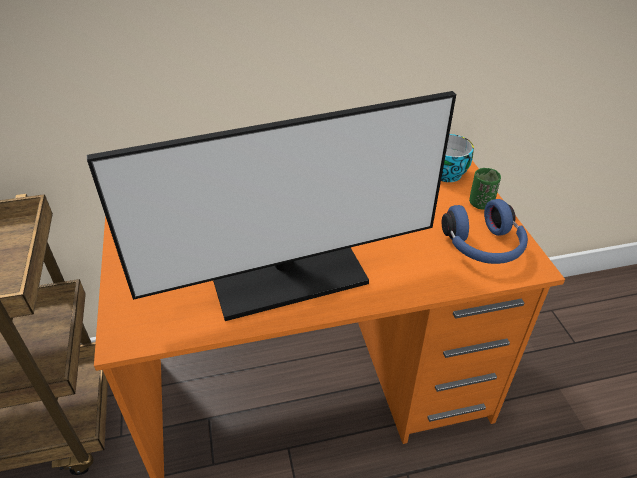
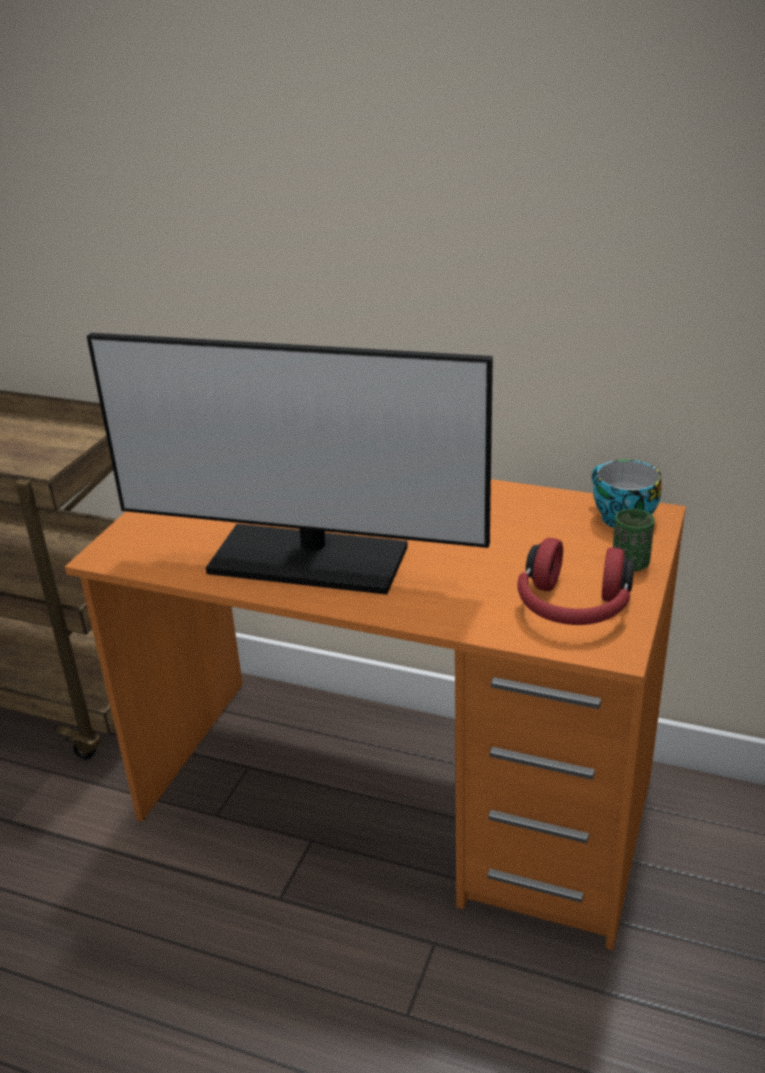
camera: 35 degrees right, 10 degrees down
blue headphones [441,199,528,264] -> red headphones [517,538,634,625]

